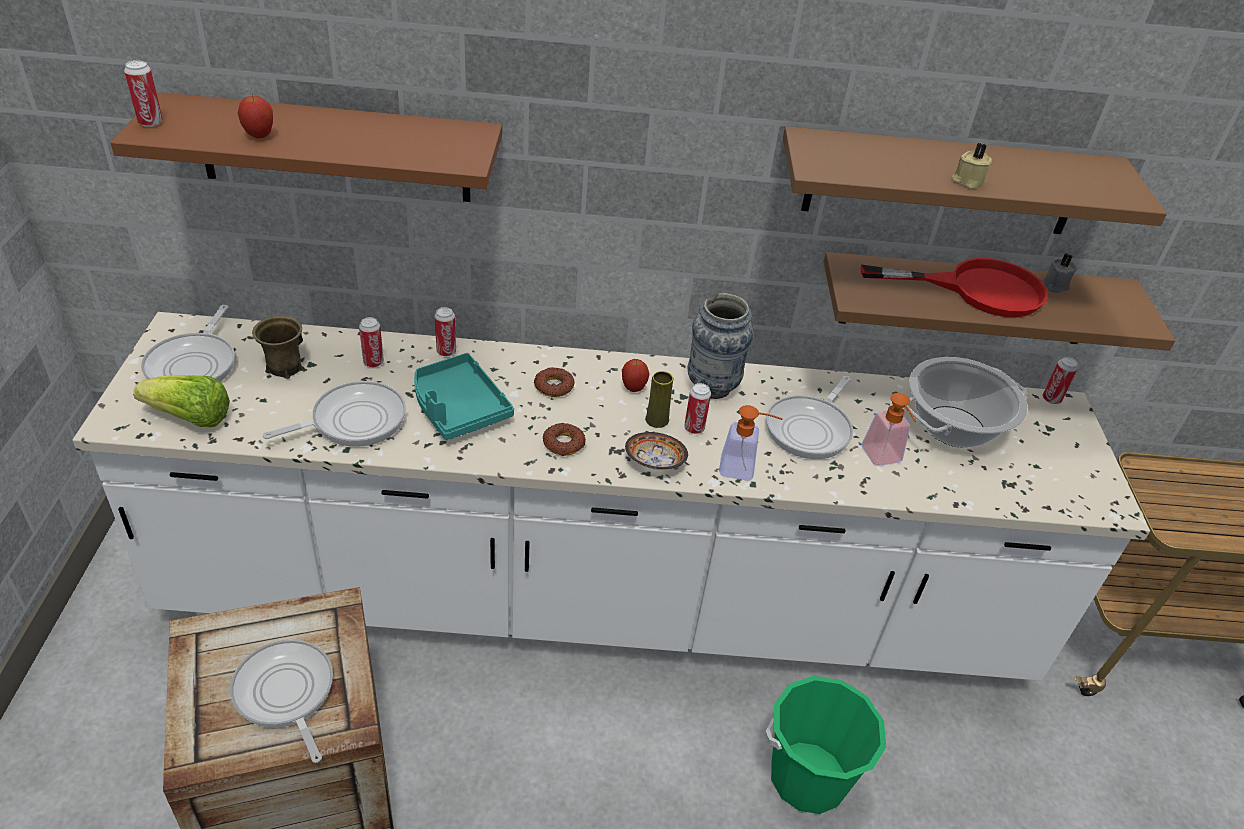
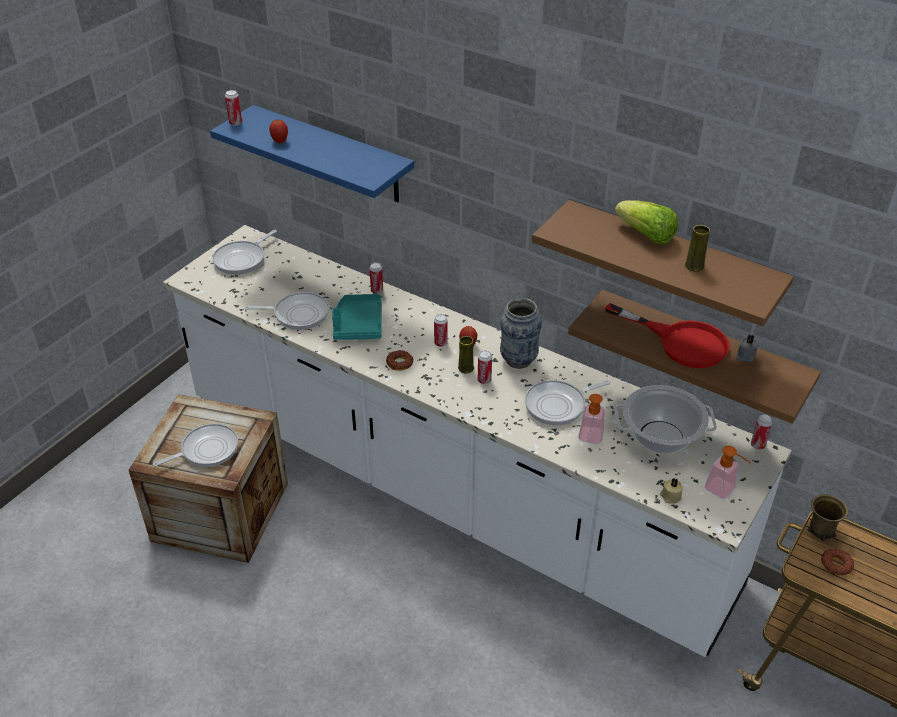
camera: 35 degrees right, 0 degrees up
brown shelf [111,92,502,202] -> blue shelf [210,105,414,202]
lettuce [133,375,230,427] -> lettuce moved to [615,200,678,245]
frying pan [230,639,333,763] -> frying pan turned 60 degrees clockwise [153,424,238,467]
brown mug [252,316,304,379] -> brown mug moved to [807,494,848,541]
can [359,317,384,367] -> can moved to [434,314,448,347]
donut [534,367,575,397] -> donut moved to [821,548,854,575]
bowl [625,432,688,470] -> none
soap dispenser [719,405,783,481] -> soap dispenser moved to [705,446,751,499]
green bucket [766,676,886,814] -> none
beige candle [951,143,992,189] -> beige candle moved to [660,478,683,504]
none -> yellow vase [685,225,710,271]

